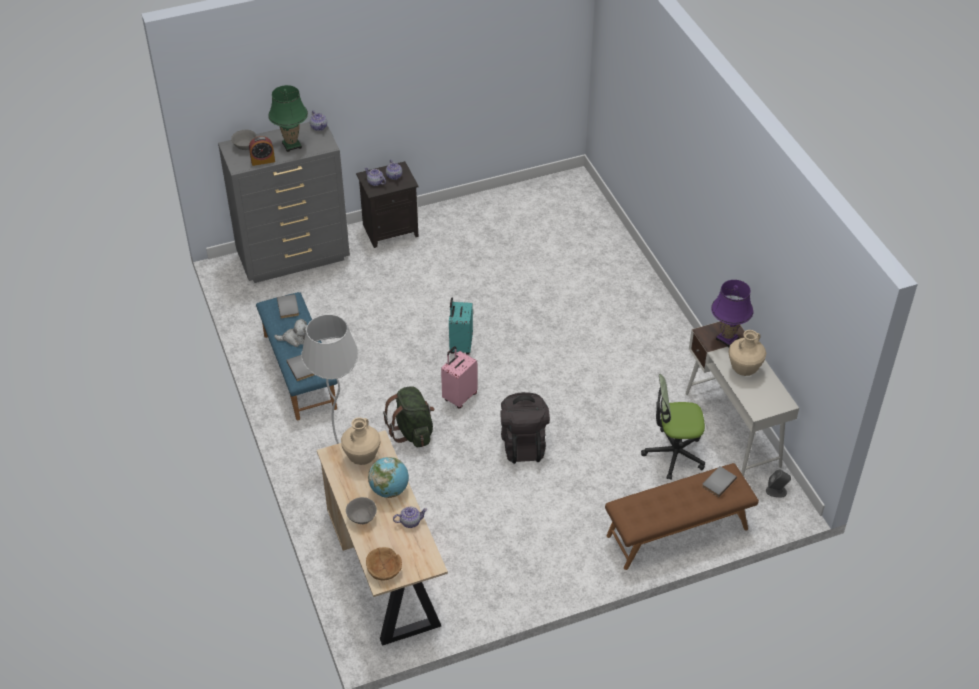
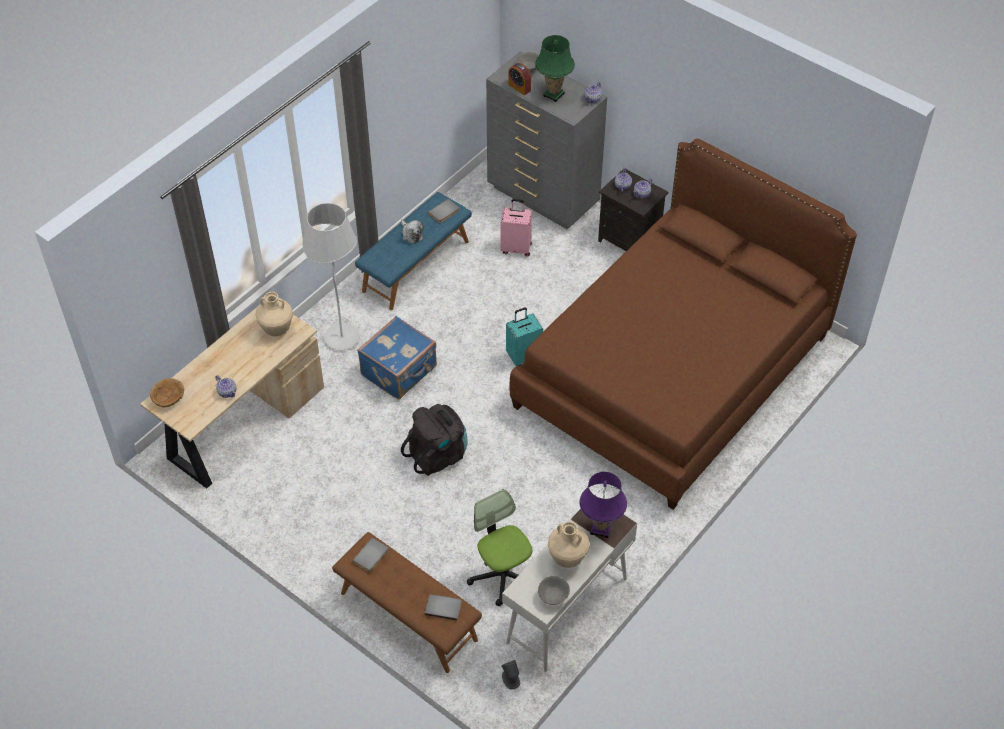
camera: 60 degrees right, 5 degrees up
grey book [286,355,314,381] -> grey book moved to [352,537,389,572]
grey bowl [346,497,377,524] -> grey bowl moved to [538,576,570,605]
globe [368,457,409,498] -> none
green backpack [383,386,435,447] -> blue suitcase [357,316,437,400]
pink suitcase [441,346,478,409] -> pink suitcase moved to [501,199,532,256]
none -> brown bed [510,138,857,509]

